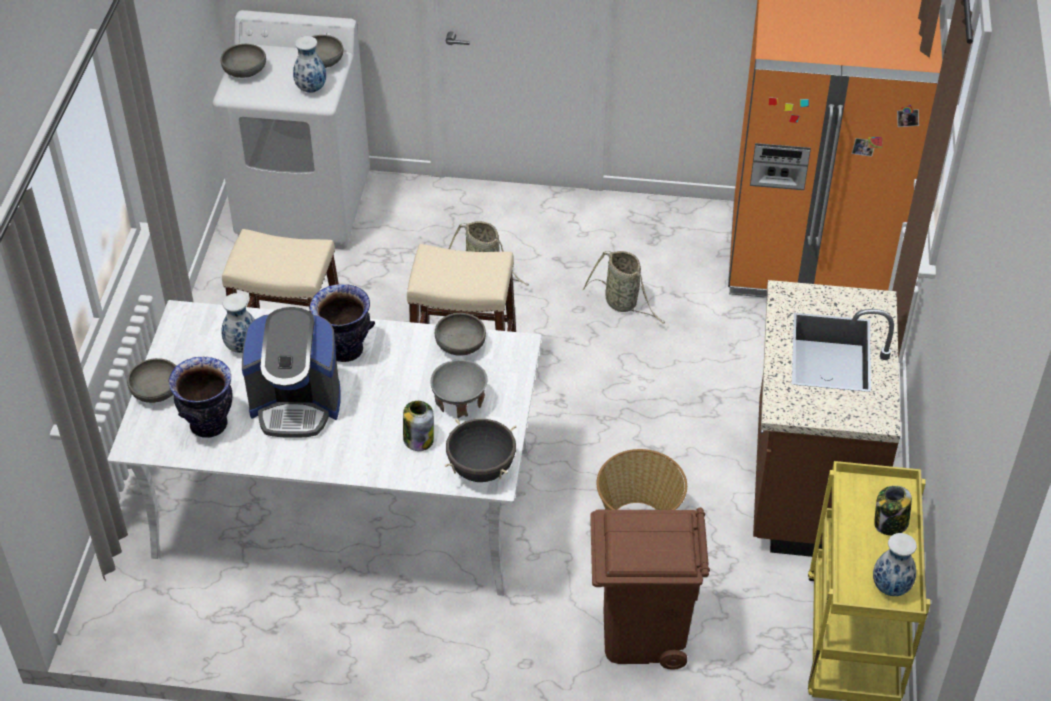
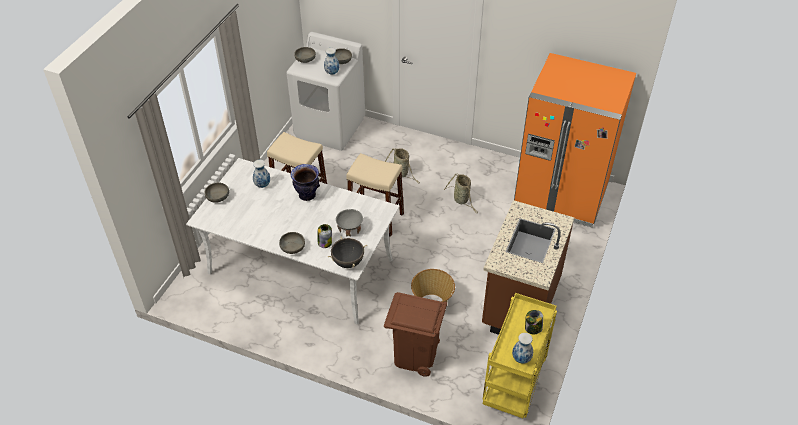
camera: 15 degrees right, 0 degrees up
vase [168,357,233,438] -> none
coffee machine [242,307,341,438] -> none
grey bowl [435,313,486,356] -> grey bowl moved to [279,232,305,254]

